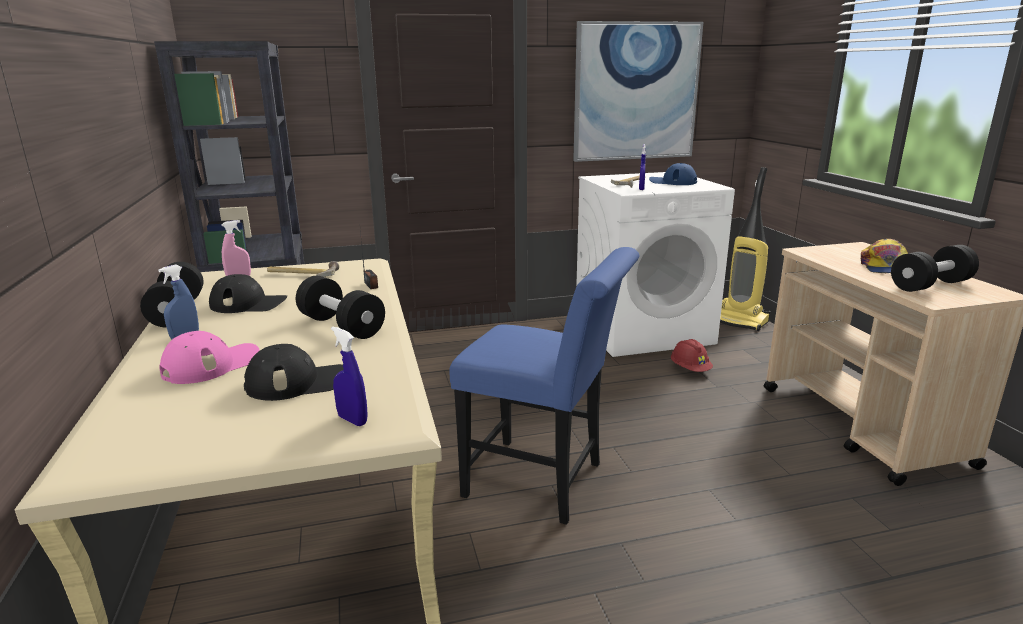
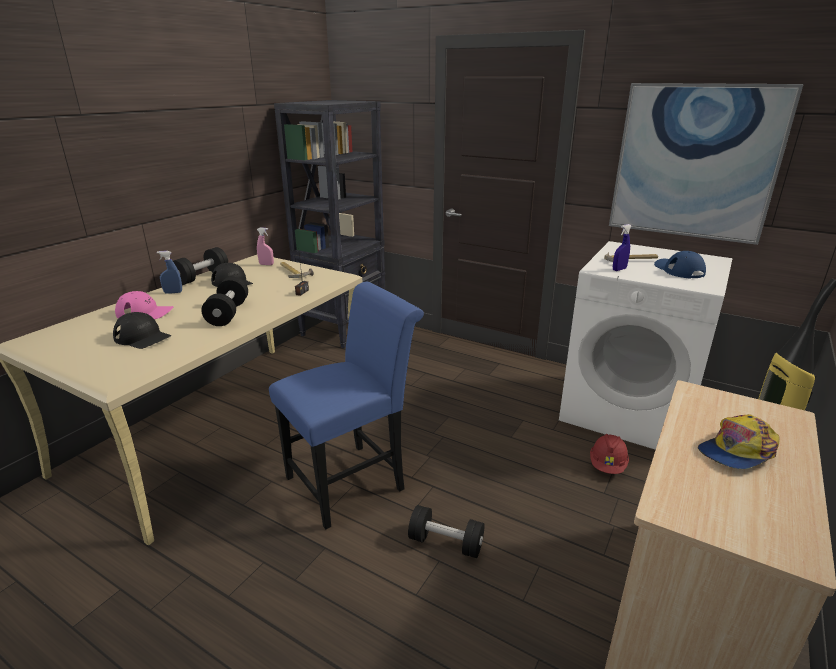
camera: 45 degrees right, 5 degrees up
blue spray bottle [331,327,368,426] -> none
blue chair [449,247,639,525] -> blue chair turned 105 degrees counterclockwise [269,282,424,529]
black dumbbell [891,245,979,292] -> black dumbbell moved to [408,505,485,558]

